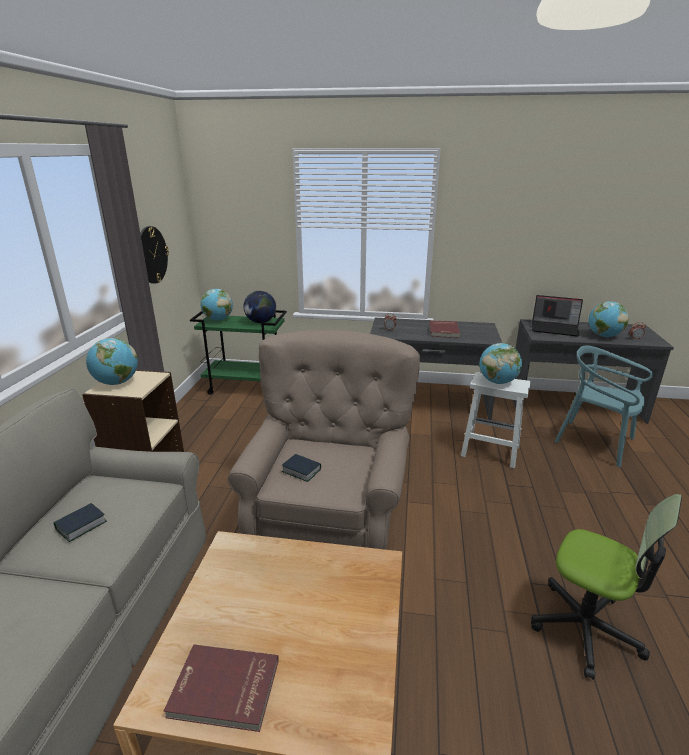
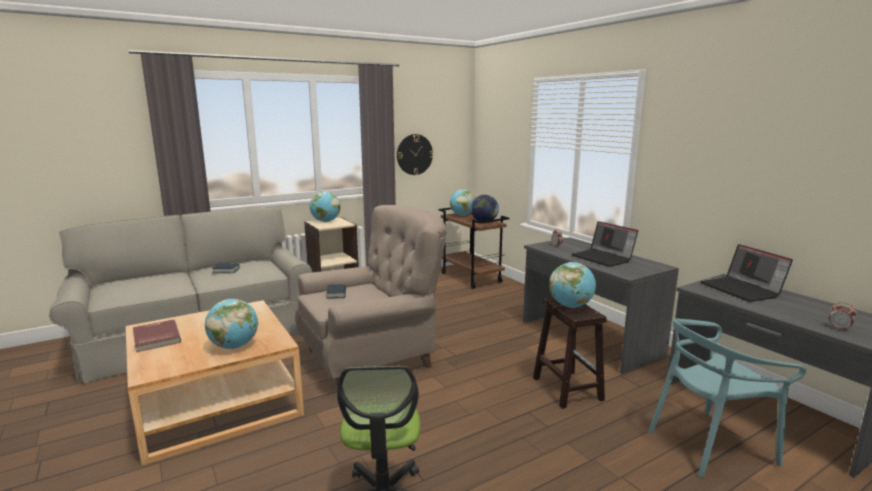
camera: 50 degrees right, 10 degrees down
green cart [190,310,287,395] -> brown cart [438,208,510,289]
red book [429,320,460,338] -> laptop [571,221,638,267]
white stool [461,372,531,468] -> brown stool [533,297,607,409]
turquoise chair [555,346,653,467] -> turquoise chair turned 105 degrees counterclockwise [649,318,806,477]
globe [589,301,629,337] -> globe moved to [205,299,258,349]

